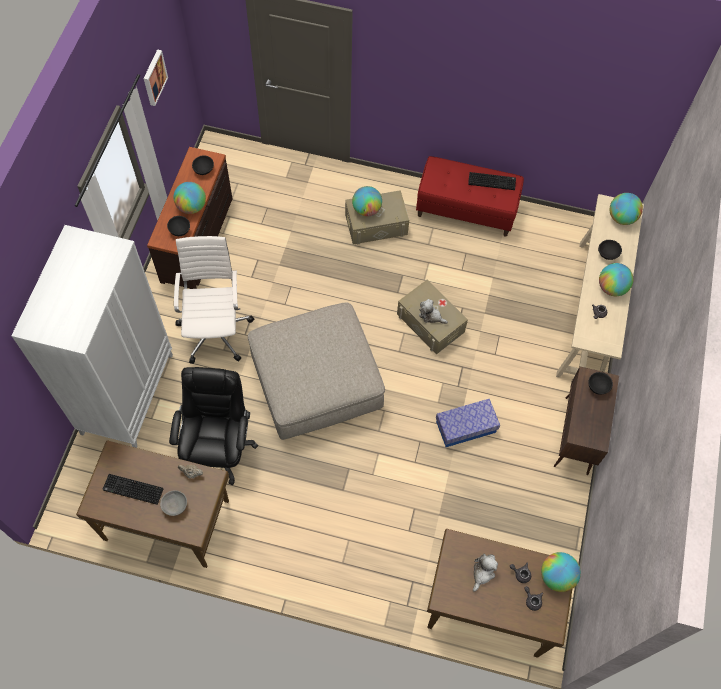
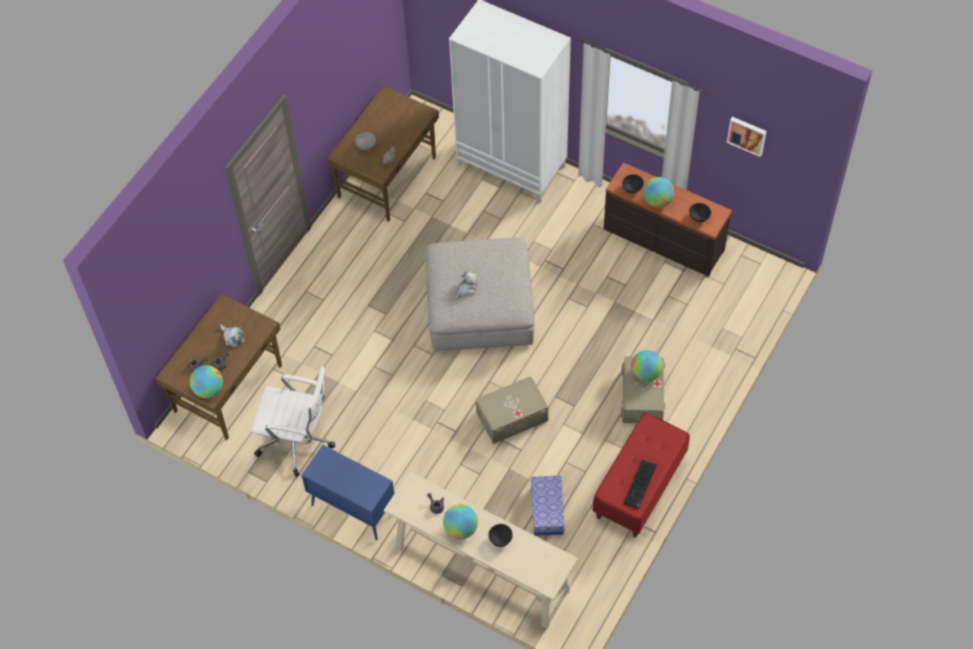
camera: 110 degrees right, 5 degrees down
keyboard [102,474,163,505] -> none
black office chair [169,367,258,485] -> none
white office chair [174,236,254,364] -> white office chair moved to [251,366,335,477]
plush toy [419,299,448,324] -> plush toy moved to [453,271,477,299]
storage box [436,399,500,447] -> storage box moved to [531,476,565,536]
brown cabinet [554,366,619,475] -> blue cabinet [301,445,394,540]
black bowl [588,372,613,395] -> none
globe [610,193,643,225] -> none

